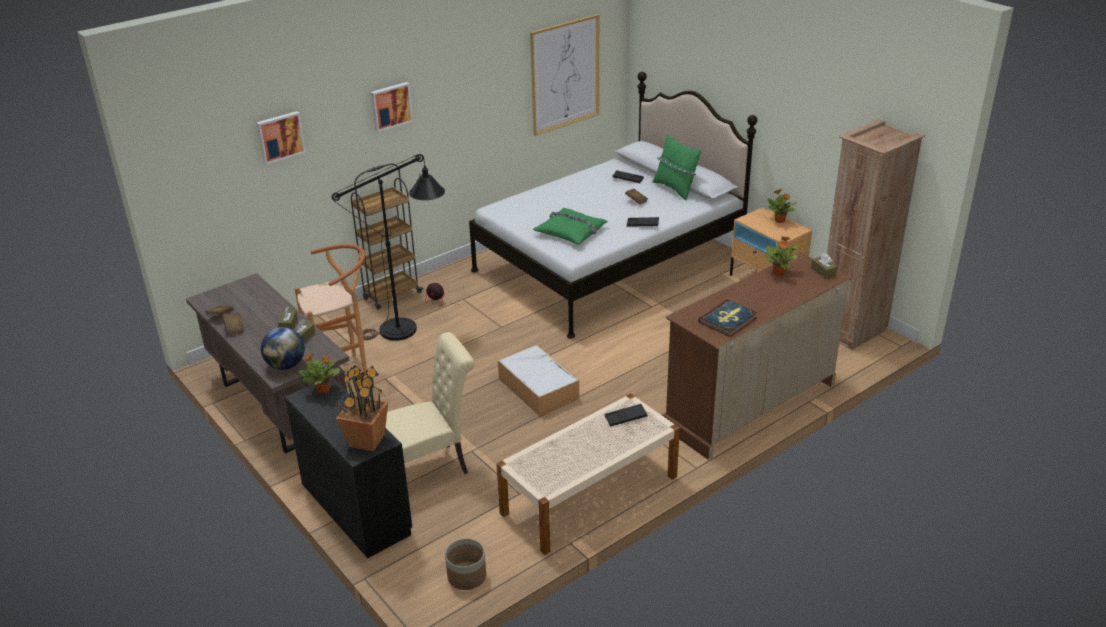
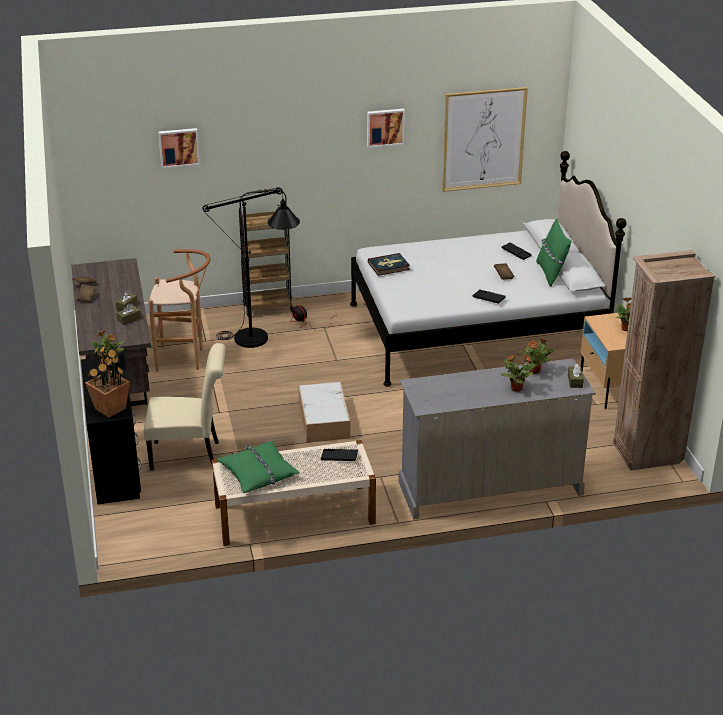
camera: 25 degrees right, 0 degrees up
globe [261,327,305,370] -> none
picture [371,82,413,132] -> picture moved to [367,109,405,148]
planter [445,538,486,590] -> none
green pillow [533,208,608,244] -> green pillow moved to [217,441,300,493]
brown dresser [662,252,851,460] -> grey dresser [398,358,596,520]
book [699,299,757,337] -> book moved to [368,253,410,276]
none -> potted plant [501,355,534,392]

